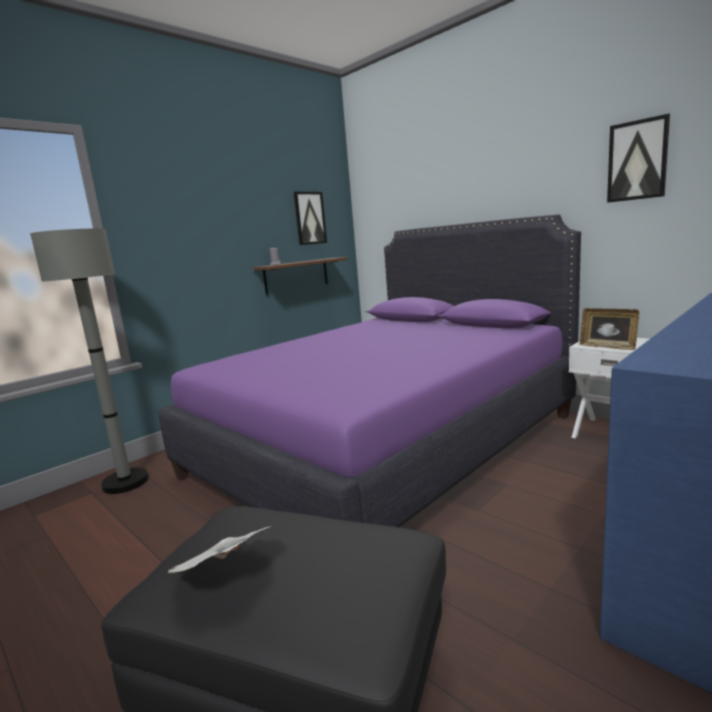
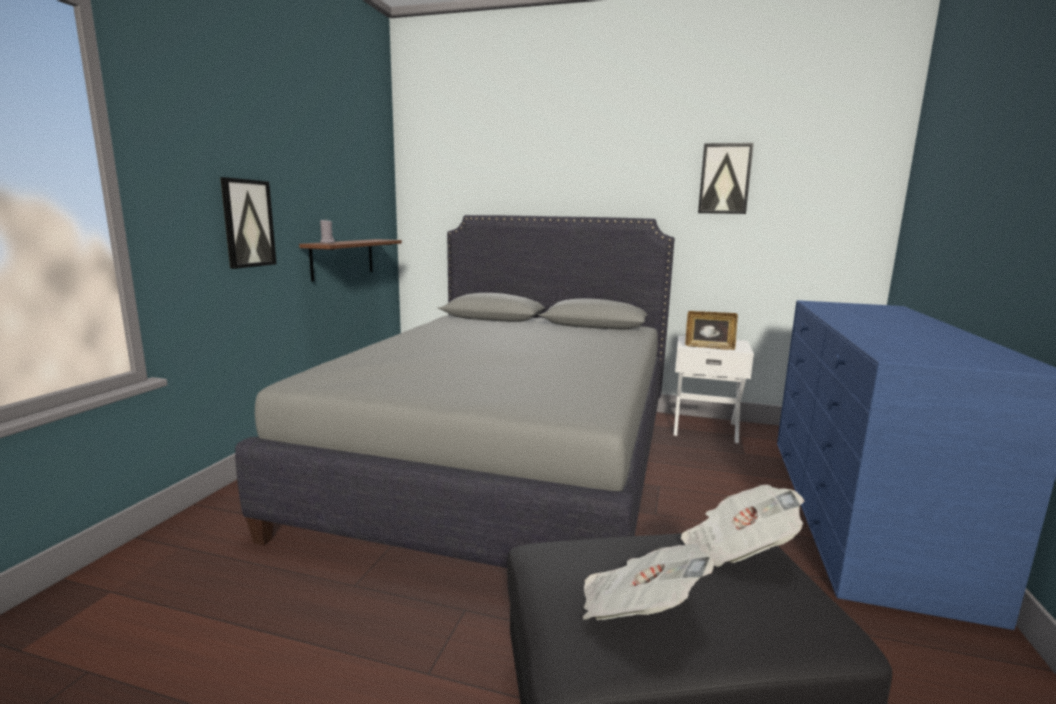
camera: 30 degrees left, 0 degrees up
grey floor lamp [30,229,149,494] -> none
purple bed [159,215,581,527] -> grey bed [235,215,675,568]
picture [293,192,327,245] -> picture moved to [220,177,276,269]
none -> newspaper [681,485,804,567]

